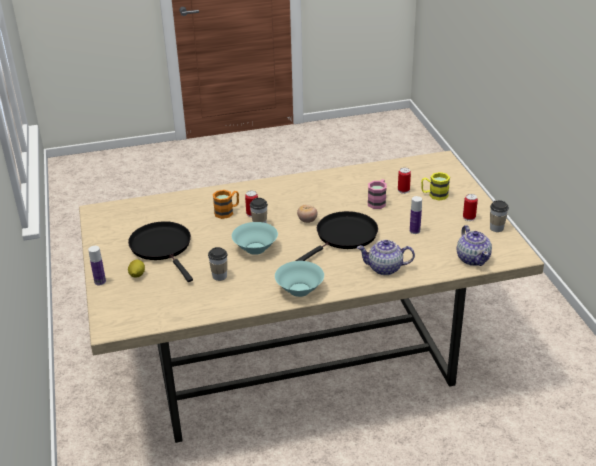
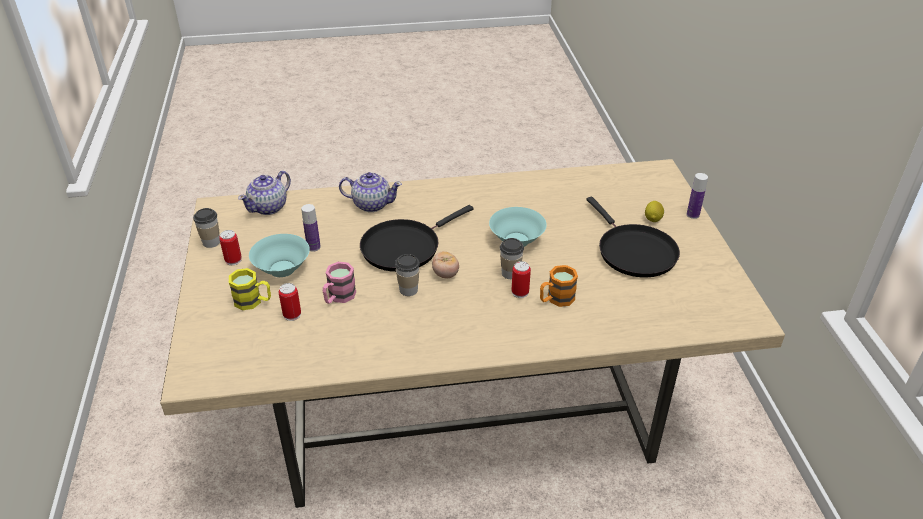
camera: 175 degrees left, 5 degrees up
cup [208,247,228,281] -> cup moved to [395,254,420,296]
turquoise bowl [275,261,324,297] -> turquoise bowl moved to [249,234,310,277]
teapot [457,225,492,266] -> teapot turned 135 degrees counterclockwise [238,171,291,215]

